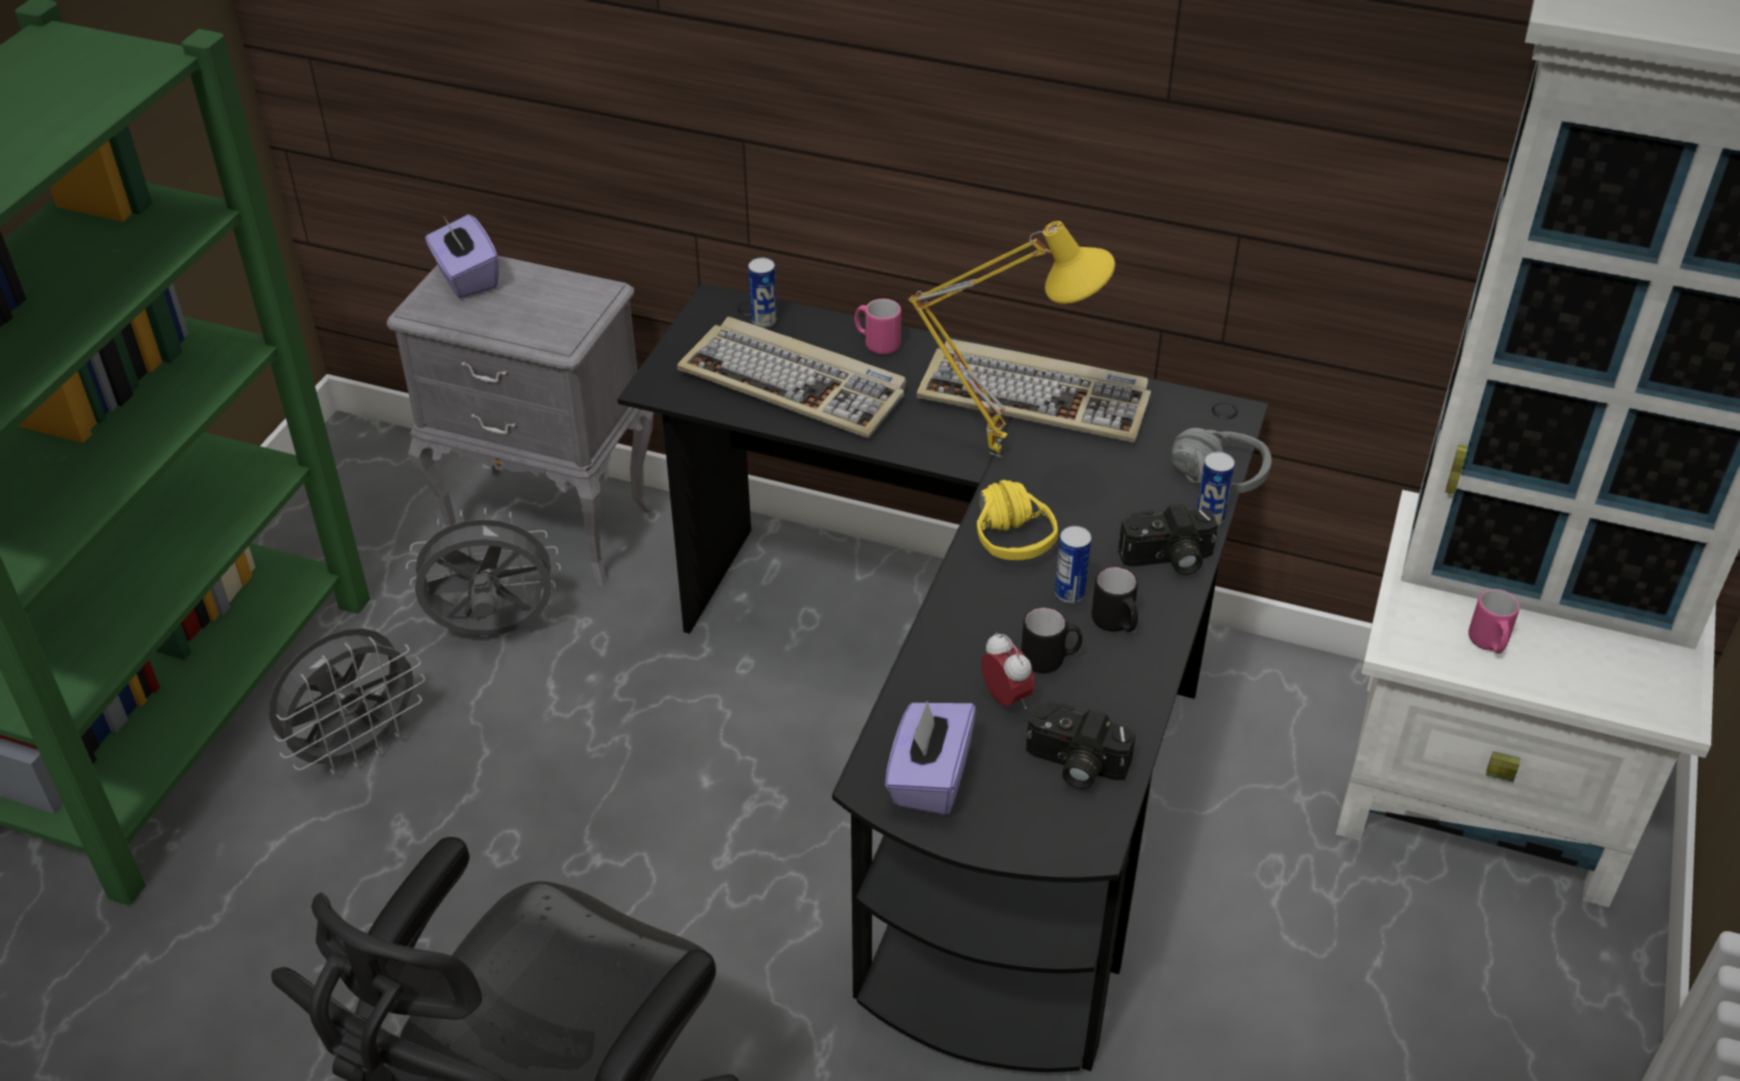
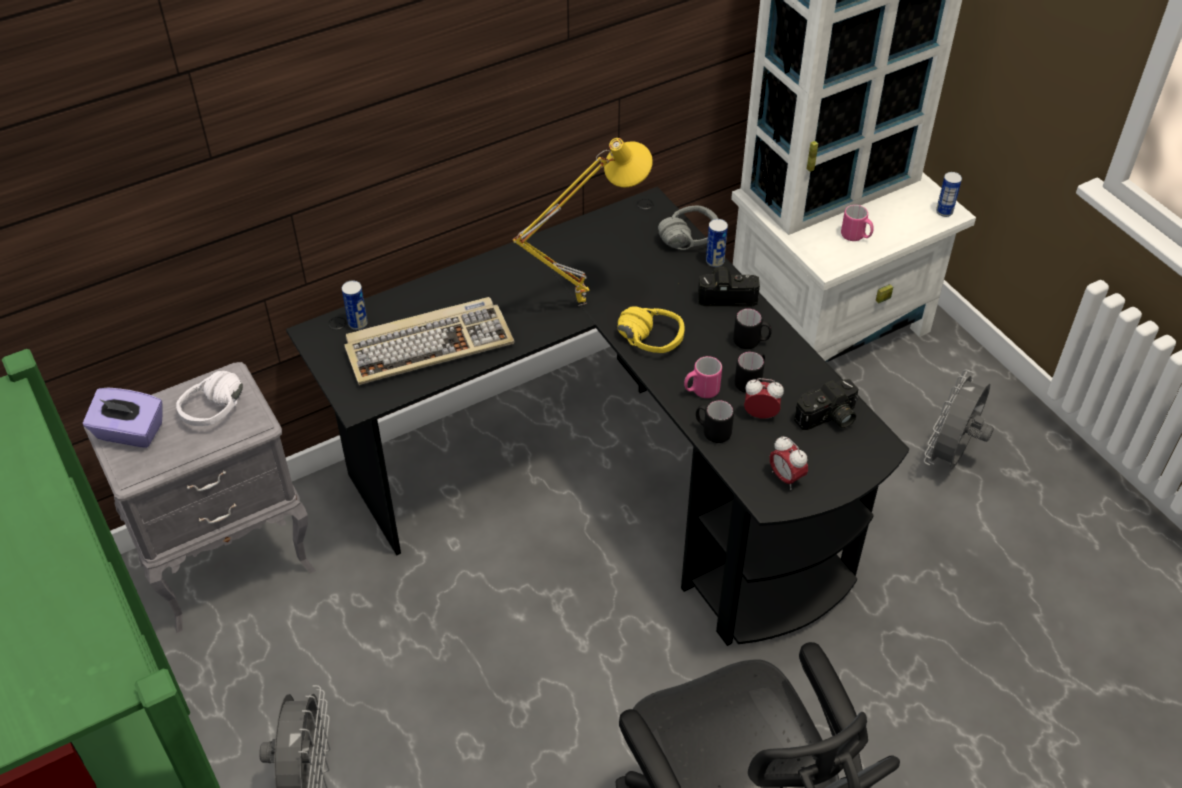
camera: 50 degrees left, 5 degrees up
grey fan [406,508,561,636] -> grey fan moved to [924,369,994,469]
pink mug [855,299,901,354] -> pink mug moved to [684,356,722,398]
purple tissue box [885,701,976,815] -> alarm clock [770,436,808,490]
keyboard [917,339,1151,443] -> none
can [1055,526,1092,604] -> can moved to [936,172,962,217]
camera [1118,504,1218,575] -> camera turned 120 degrees counterclockwise [698,266,760,307]
none -> white headphones [176,371,243,426]
none -> black mug [696,400,734,443]

